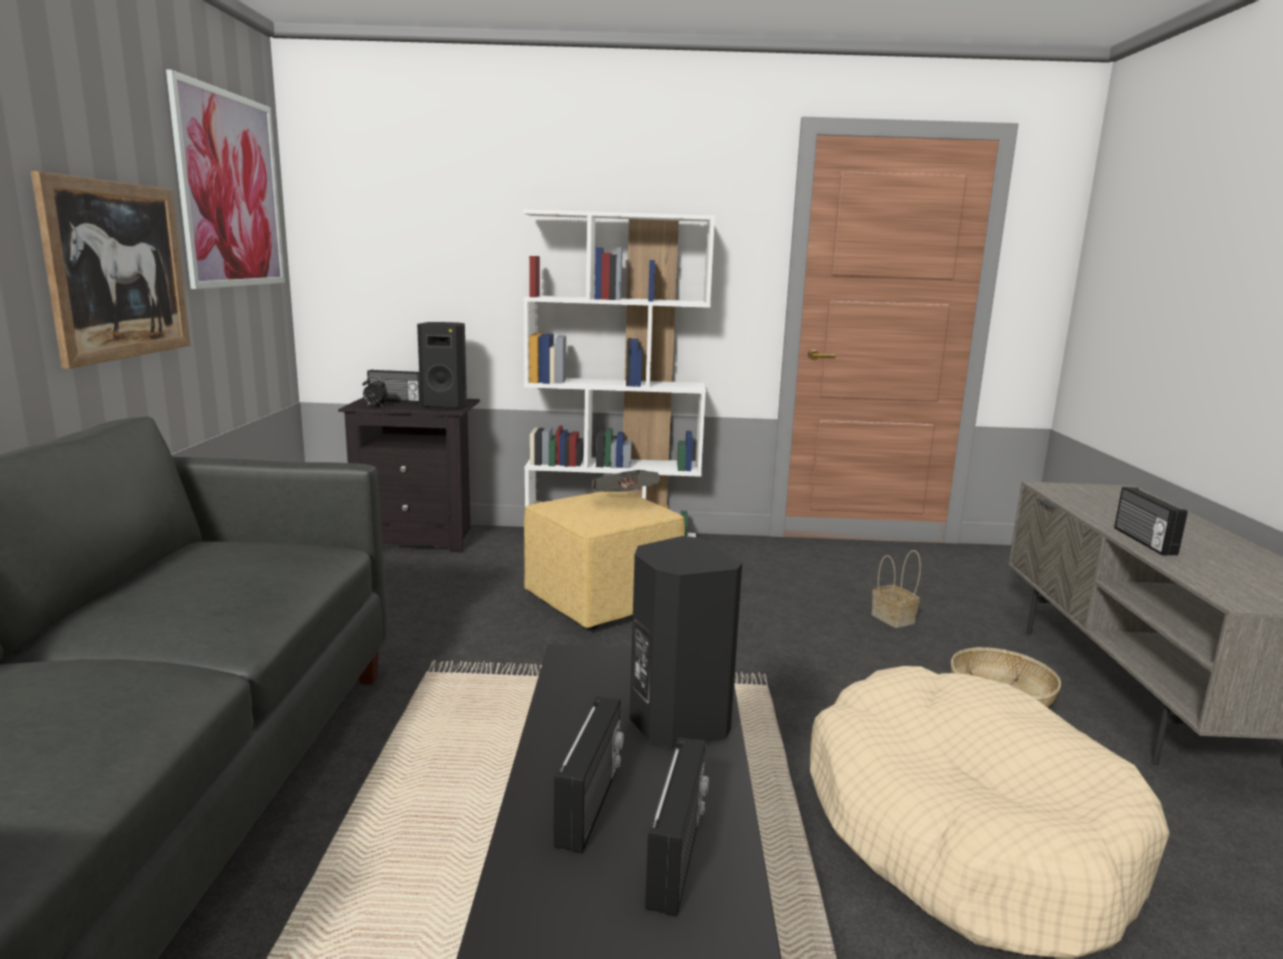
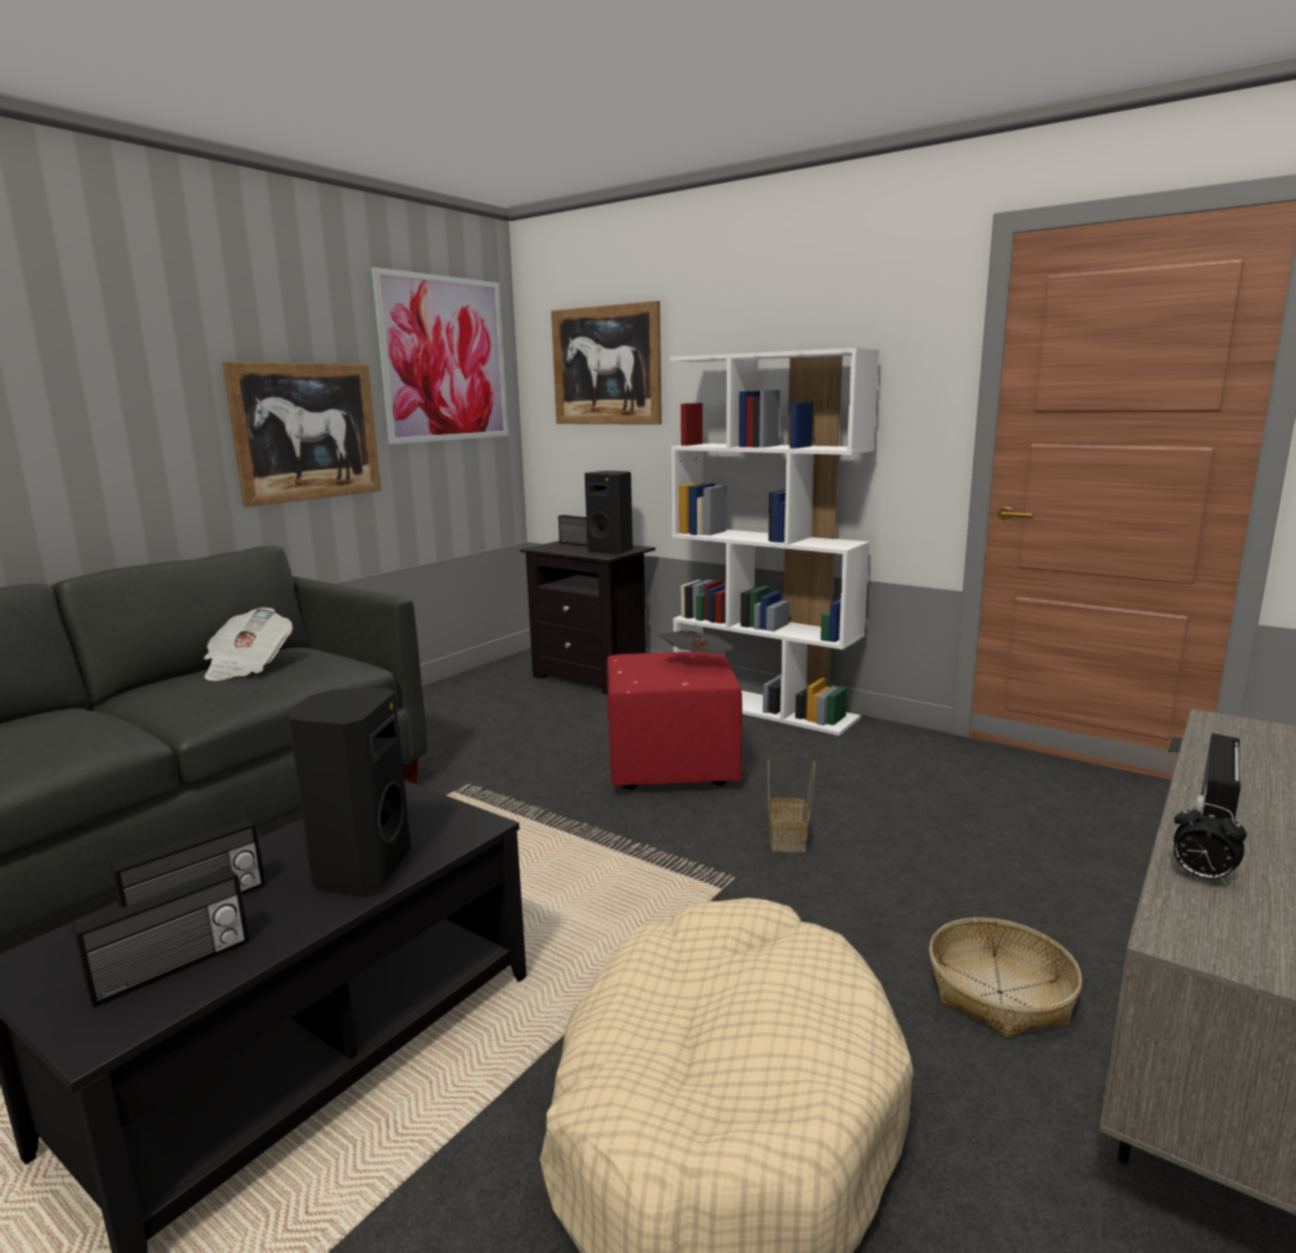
camera: 35 degrees right, 0 degrees up
alarm clock [362,376,388,407] -> alarm clock moved to [1174,803,1247,886]
yellow ottoman [524,491,685,629] -> red ottoman [607,652,742,790]
basket [872,550,921,628] -> basket moved to [768,759,815,852]
none -> newspaper [204,607,293,681]
none -> picture [551,301,662,425]

